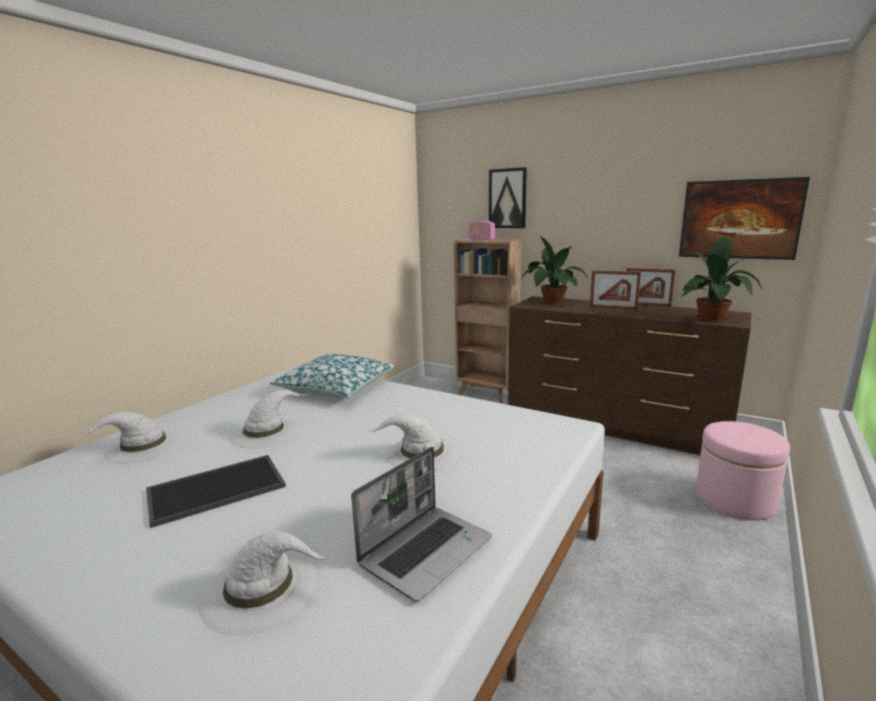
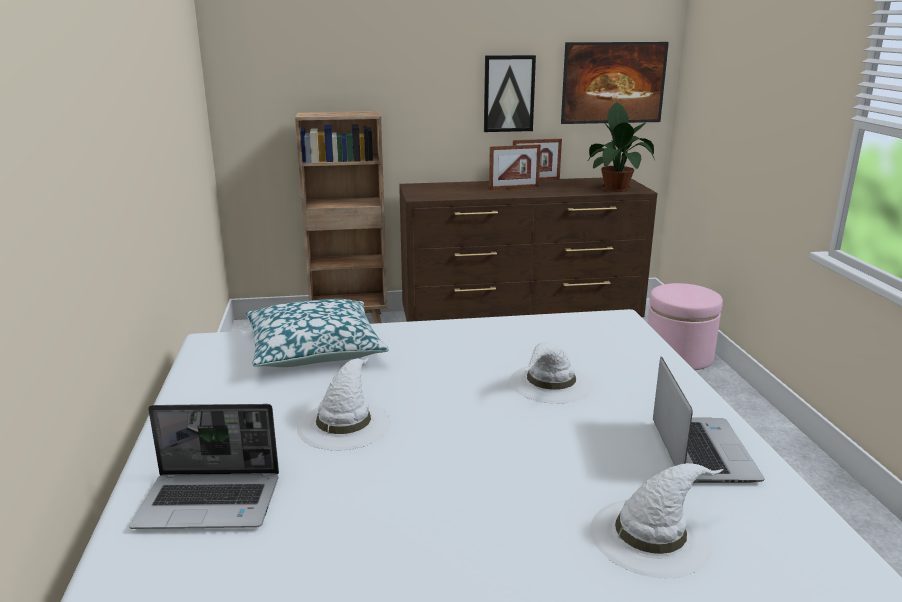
camera: 40 degrees left, 5 degrees up
white hat [80,412,183,464] -> laptop [129,404,279,529]
tray [146,455,286,528] -> none
radio [469,221,495,240] -> none
picture [489,167,527,228] -> picture moved to [484,55,536,132]
potted plant [522,236,588,305] -> none

